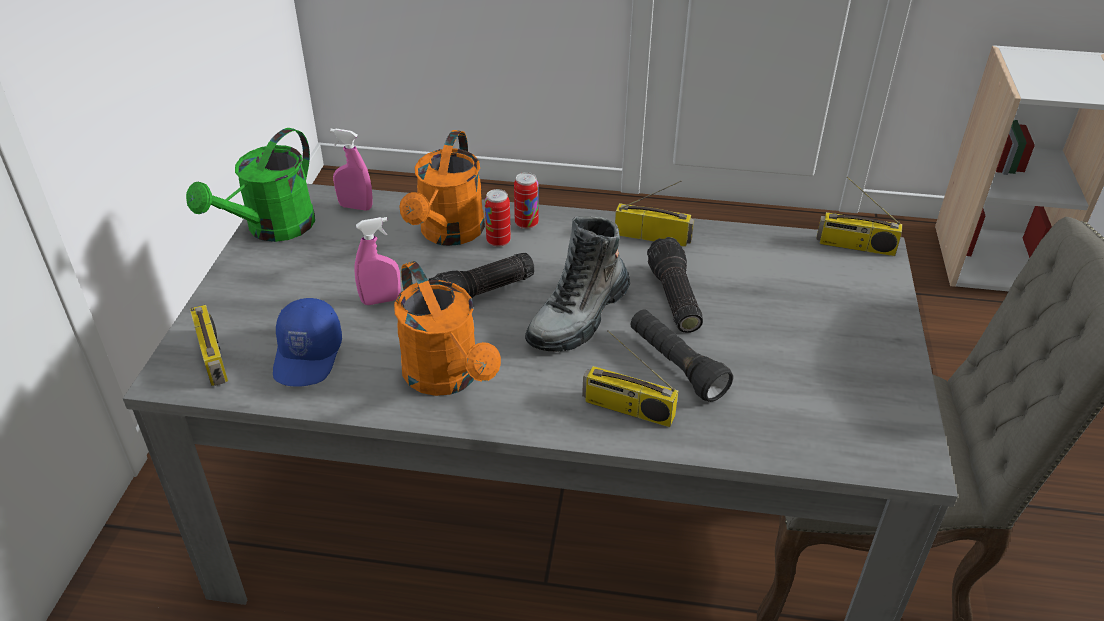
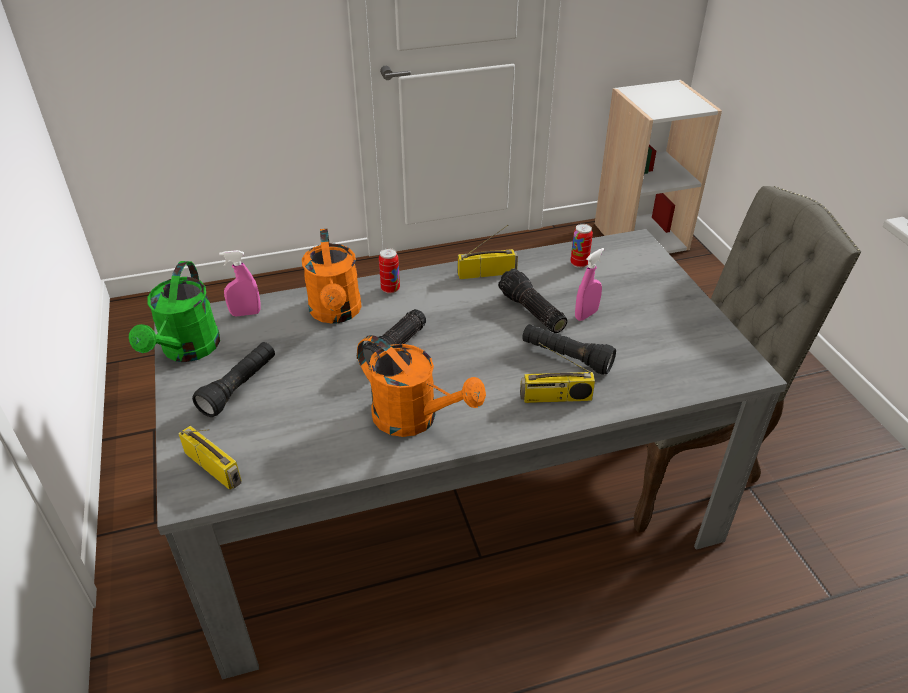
camera: 25 degrees left, 0 degrees up
blue cap [273,298,342,387] -> none
pink spray bottle [355,217,401,305] -> pink spray bottle moved to [575,248,604,321]
can [485,189,511,247] -> can moved to [570,224,593,268]
boot [525,216,630,352] -> none
radio [816,176,902,256] -> none
none -> black flashlight [192,342,275,417]

